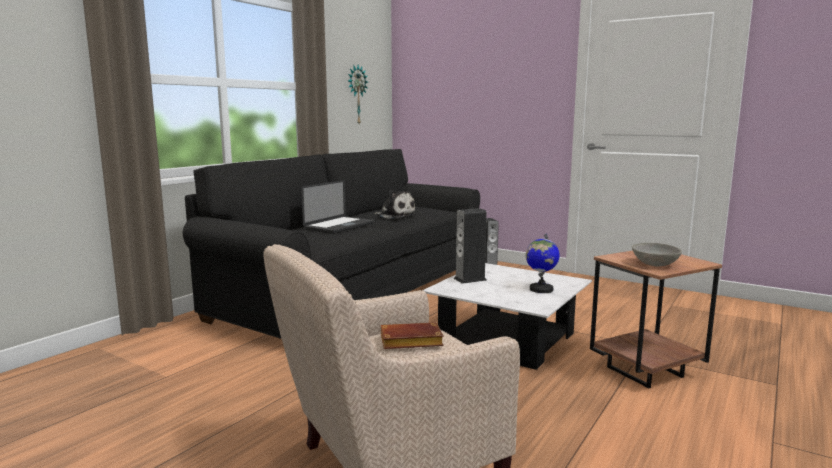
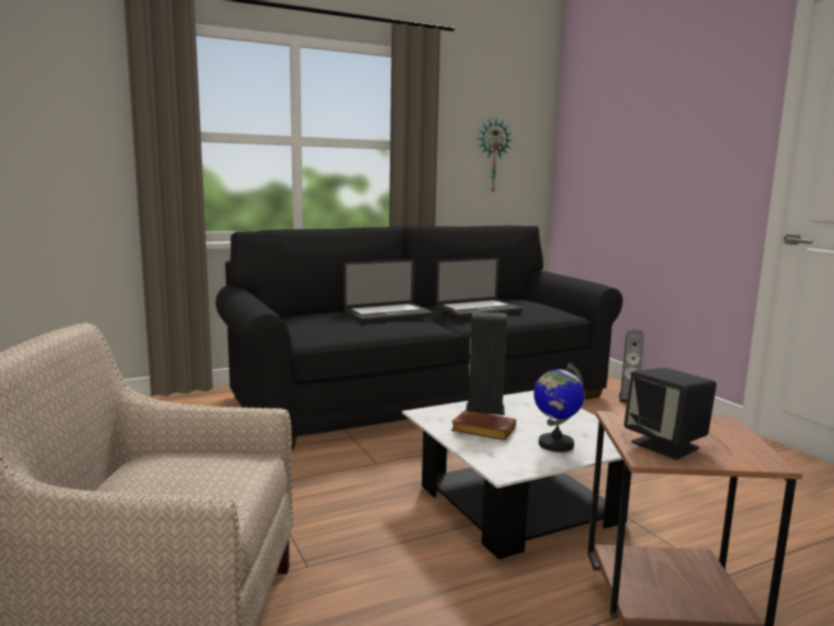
camera: 30 degrees right, 0 degrees up
plush toy [374,190,416,219] -> laptop [436,257,522,318]
brown book [381,322,444,349] -> brown book moved to [451,411,516,440]
grey bowl [632,243,682,267] -> black speaker [624,368,717,460]

